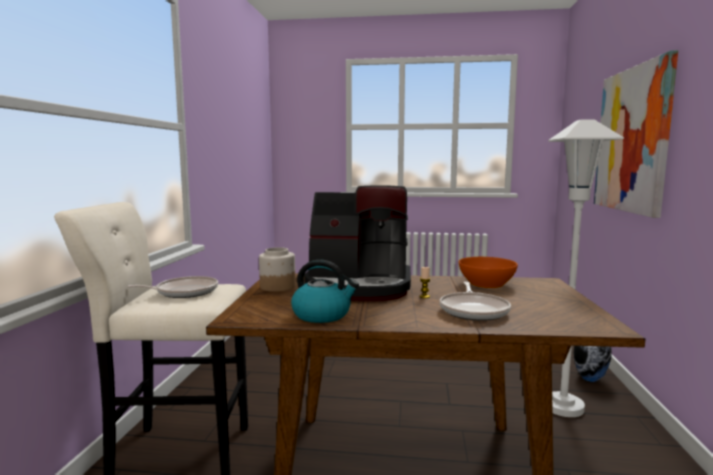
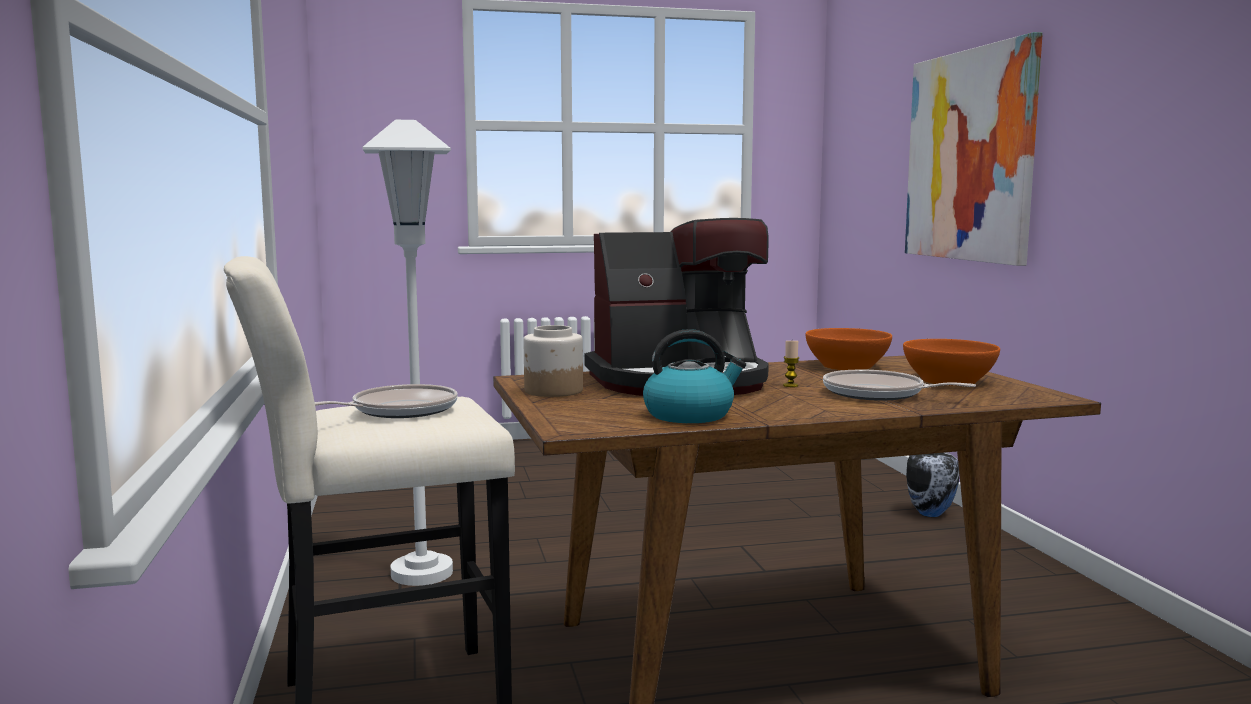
camera: 20 degrees left, 0 degrees up
frying pan [440,282,511,321] -> frying pan turned 135 degrees clockwise [823,370,976,401]
white floor lamp [548,119,624,417] -> white floor lamp moved to [362,120,453,586]
none -> orange bowl [903,339,1000,386]

